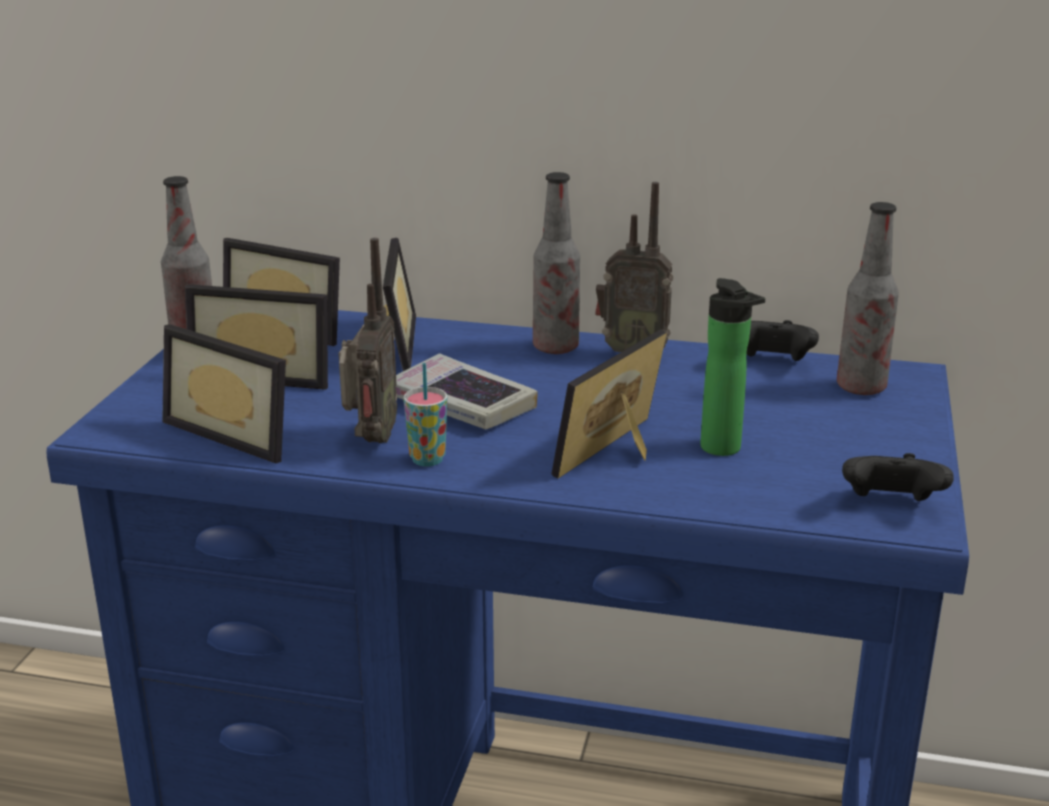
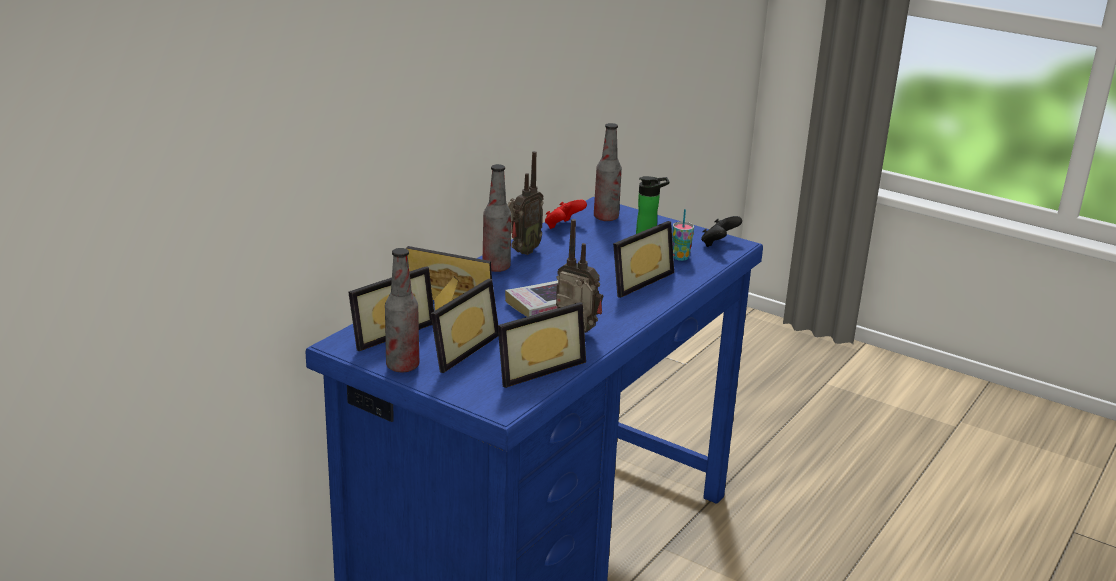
camera: 70 degrees left, 0 degrees up
cup [403,363,448,466] -> cup moved to [672,209,694,261]
picture frame [551,330,667,479] -> picture frame turned 105 degrees counterclockwise [613,221,674,298]
black game controller [746,320,819,361] -> red game controller [545,200,587,229]

